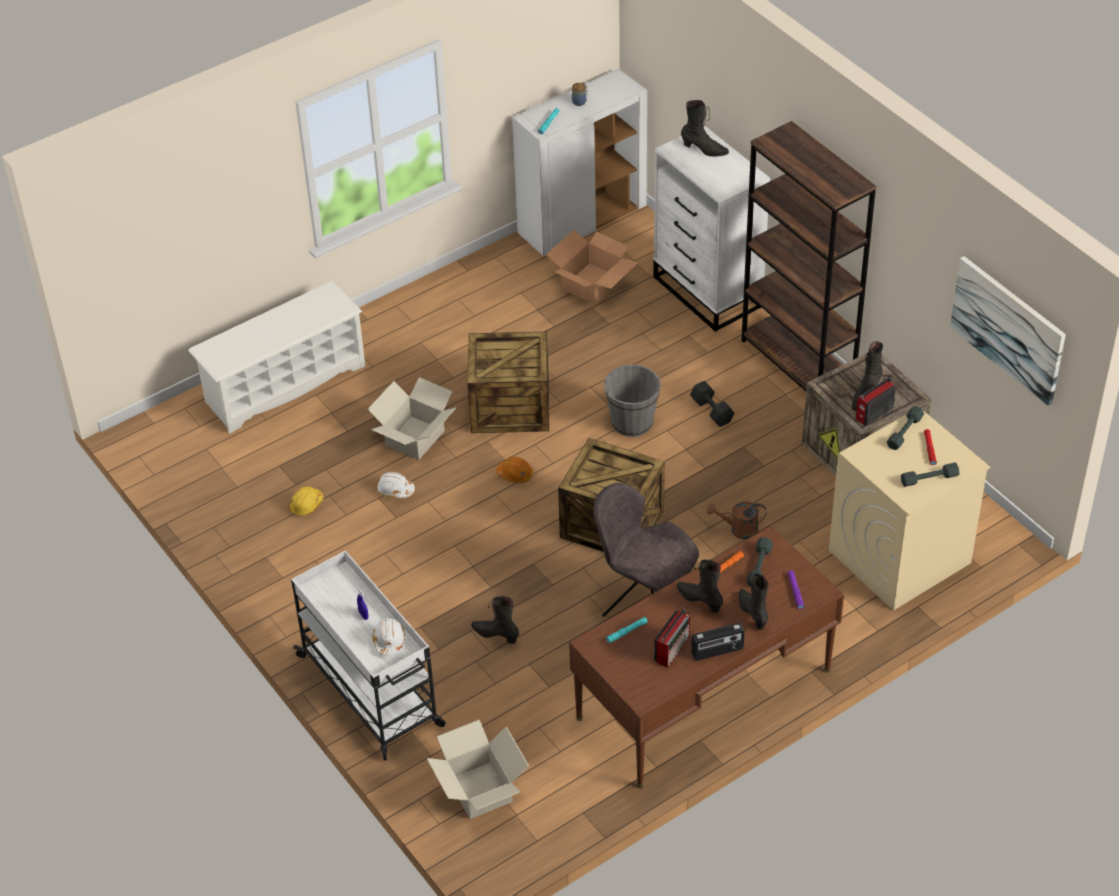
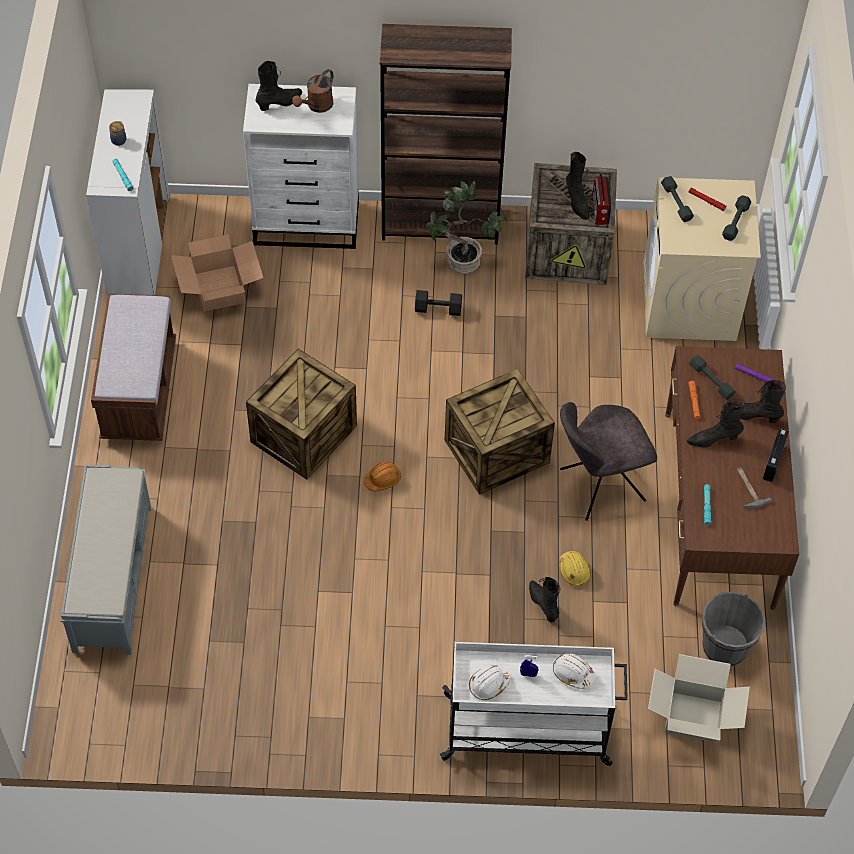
camera: 55 degrees left, 10 degrees up
white shoe rack [188,281,365,434] -> grey bench [61,465,151,655]
yellow hard hat [289,486,323,516] -> yellow hard hat moved to [559,551,591,586]
cardboard box [368,377,456,460] -> none
white hard hat [377,472,415,498] -> white hard hat moved to [469,665,510,700]
black boot [471,596,519,644] -> black boot turned 90 degrees clockwise [529,577,560,623]
grey bucket [604,364,661,437] -> grey bucket moved to [702,591,765,666]
radio [654,609,690,668] -> hammer [737,467,772,509]
brown watering can [707,502,766,539] -> brown watering can moved to [292,69,333,113]
picture [950,256,1066,406] -> none
none -> brown bench [91,293,176,441]
none -> potted plant [425,181,508,274]

